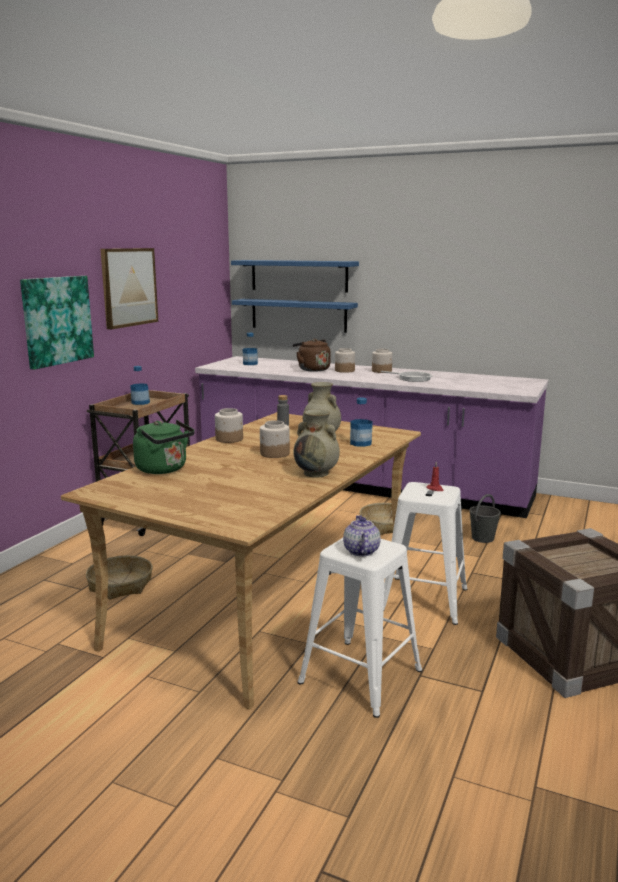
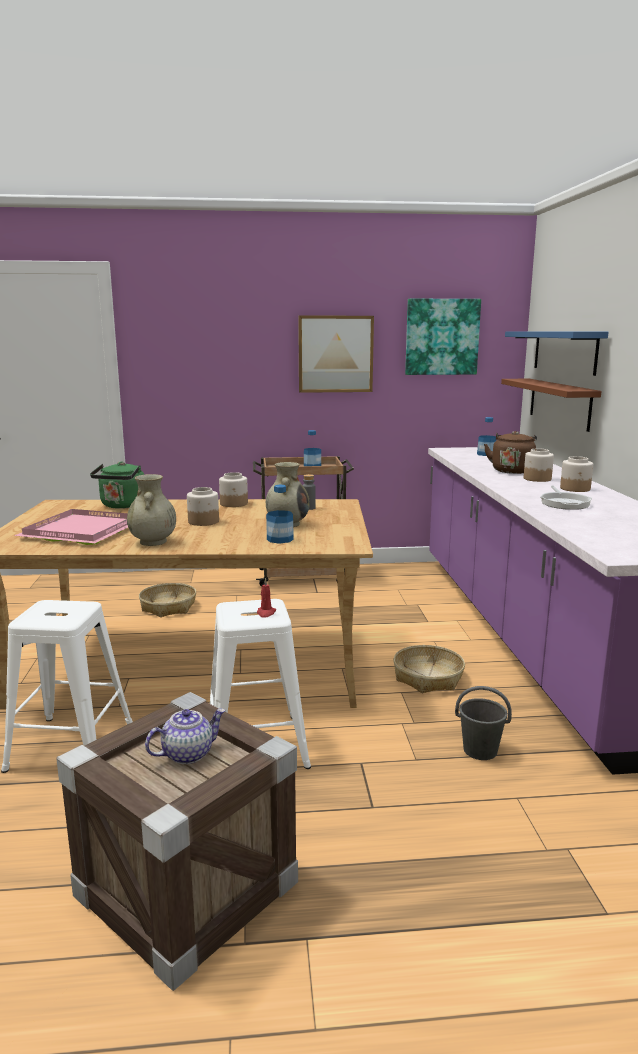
camera: 60 degrees right, 0 degrees up
picture [20,276,94,370] -> picture moved to [405,299,481,375]
blue shelf [232,299,358,333] -> brown shelf [501,379,602,432]
teapot [343,515,381,556] -> teapot moved to [145,709,226,764]
none -> pink tray [14,509,128,545]

